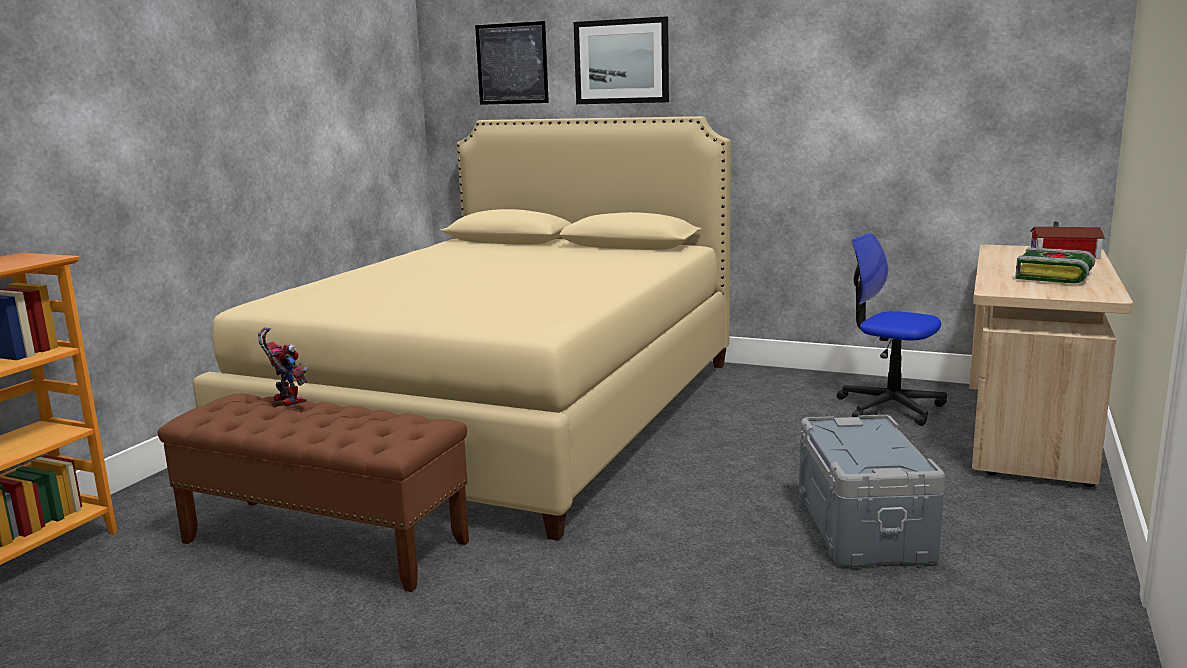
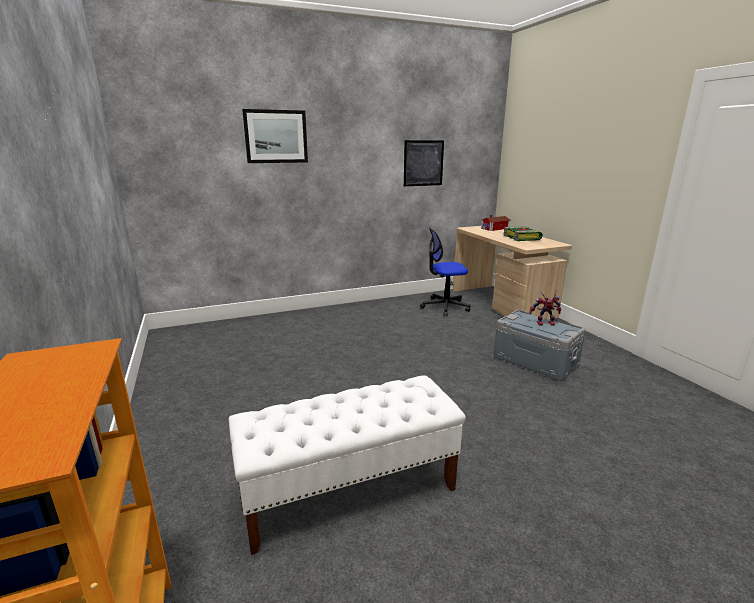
camera: 45 degrees left, 5 degrees up
brown bench [158,393,469,592] -> white bench [229,375,466,555]
beige bed [193,116,731,541] -> none
toy robot [258,327,308,407] -> toy robot moved to [529,290,561,326]
picture [475,21,549,105] -> picture moved to [404,140,444,186]

